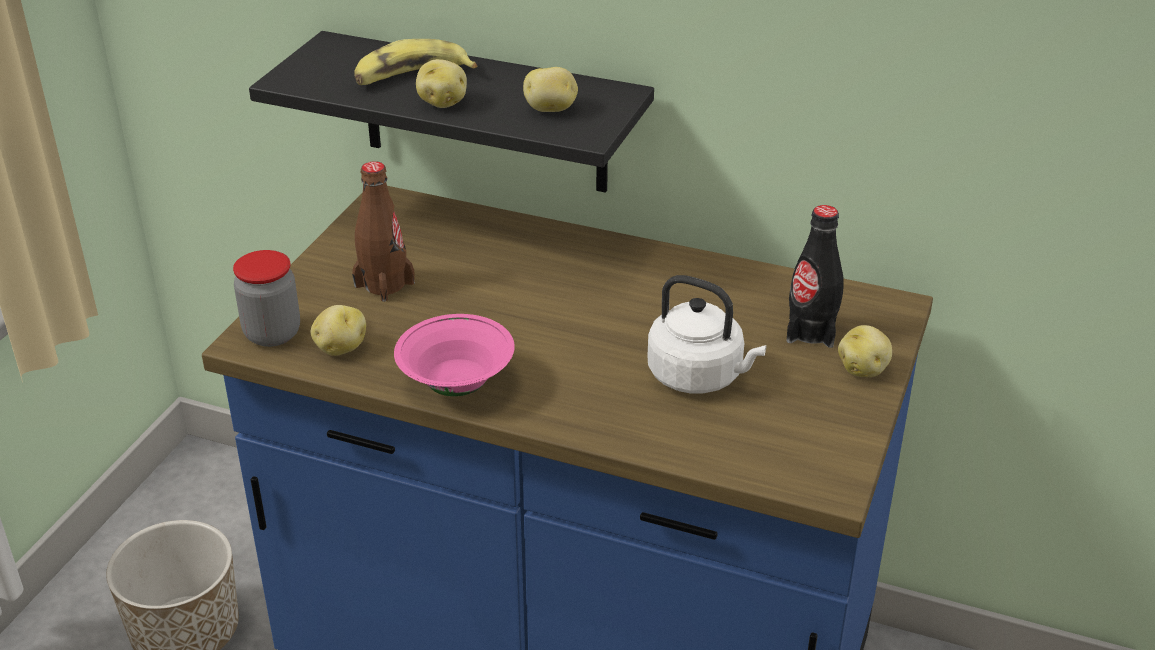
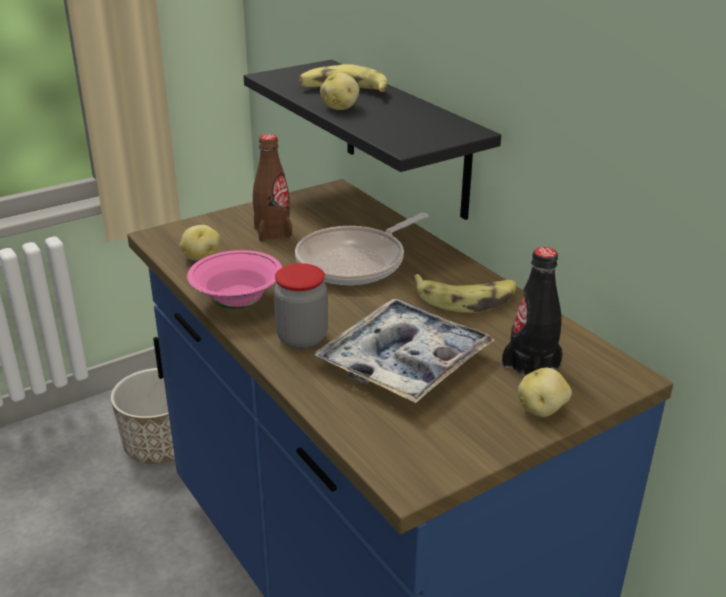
camera: 35 degrees right, 5 degrees down
jar [233,250,300,347] -> jar moved to [274,263,328,349]
potato [523,67,578,112] -> none
white kettle [647,275,767,394] -> tray [315,299,495,403]
none -> frying pan [295,213,428,285]
none -> banana [413,274,517,313]

